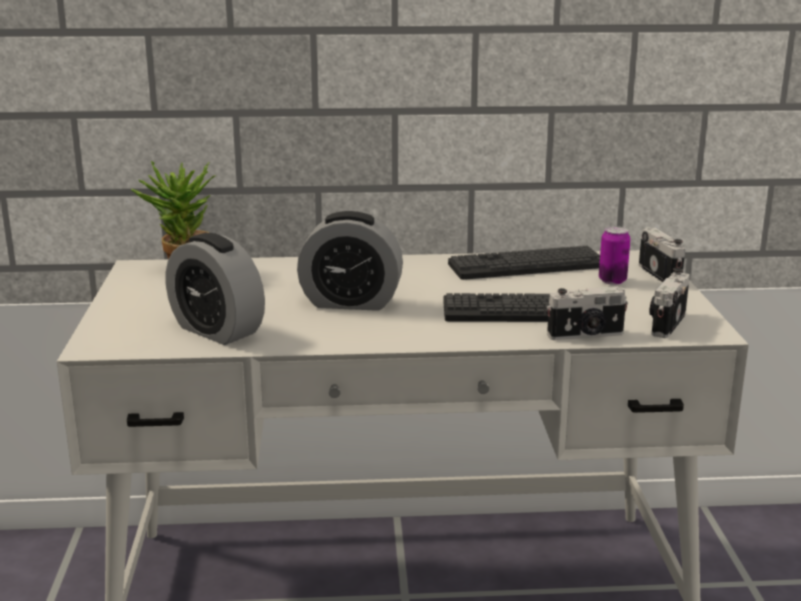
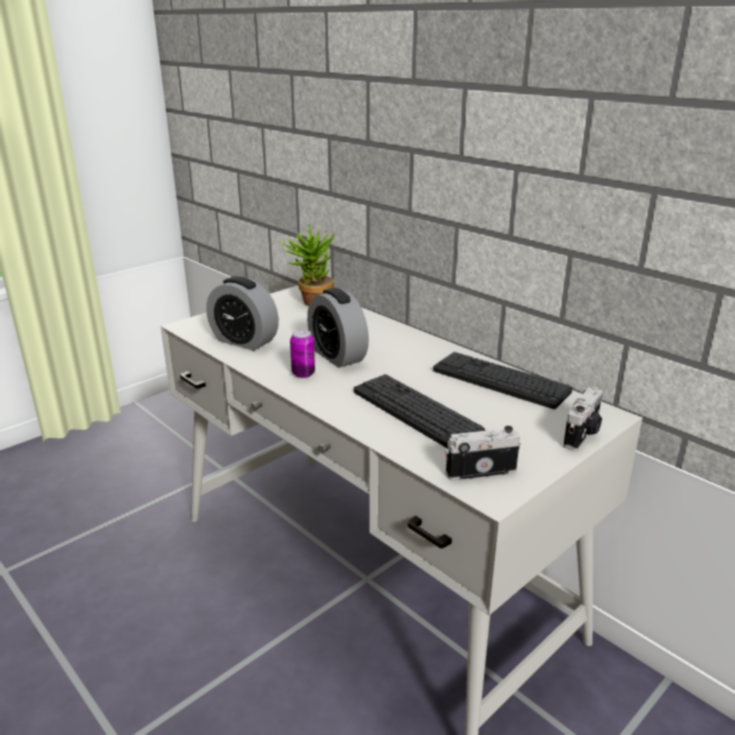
camera: 50 degrees right, 5 degrees up
alarm clock [166,233,265,345] -> alarm clock turned 60 degrees counterclockwise [206,276,279,351]
camera [547,286,628,340] -> none
can [599,226,631,285] -> can moved to [290,330,315,378]

